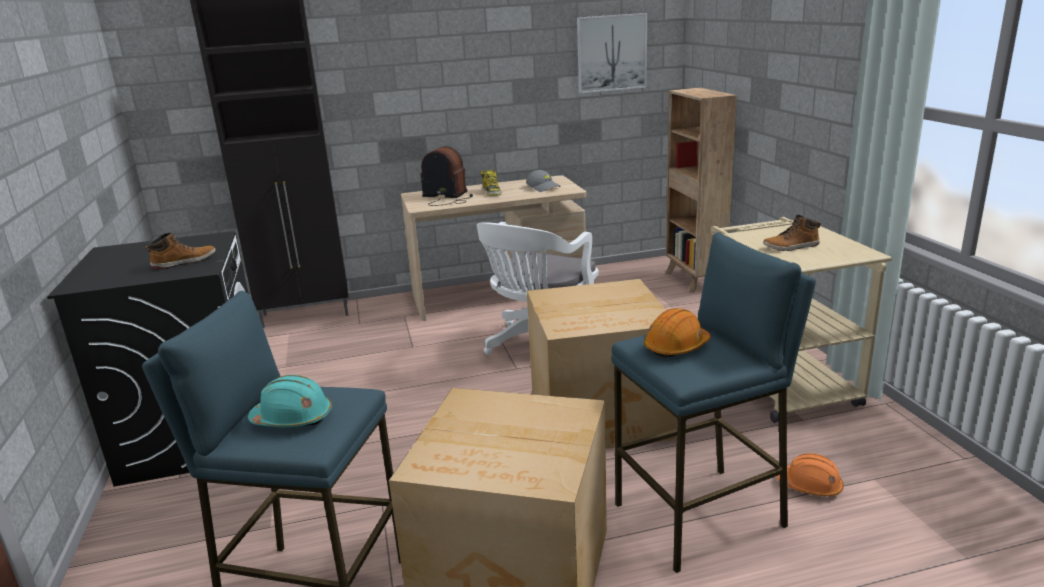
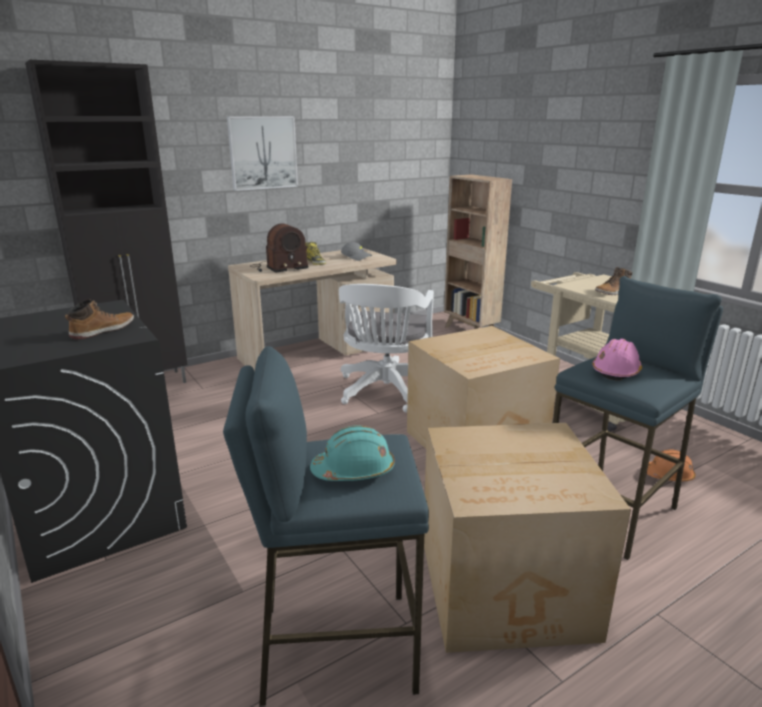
camera: 20 degrees left, 0 degrees up
radio [421,146,473,206] -> radio turned 150 degrees clockwise [250,223,309,273]
picture [577,13,647,93] -> picture moved to [227,116,298,191]
orange hard hat [644,308,711,358] -> pink hard hat [592,339,642,380]

